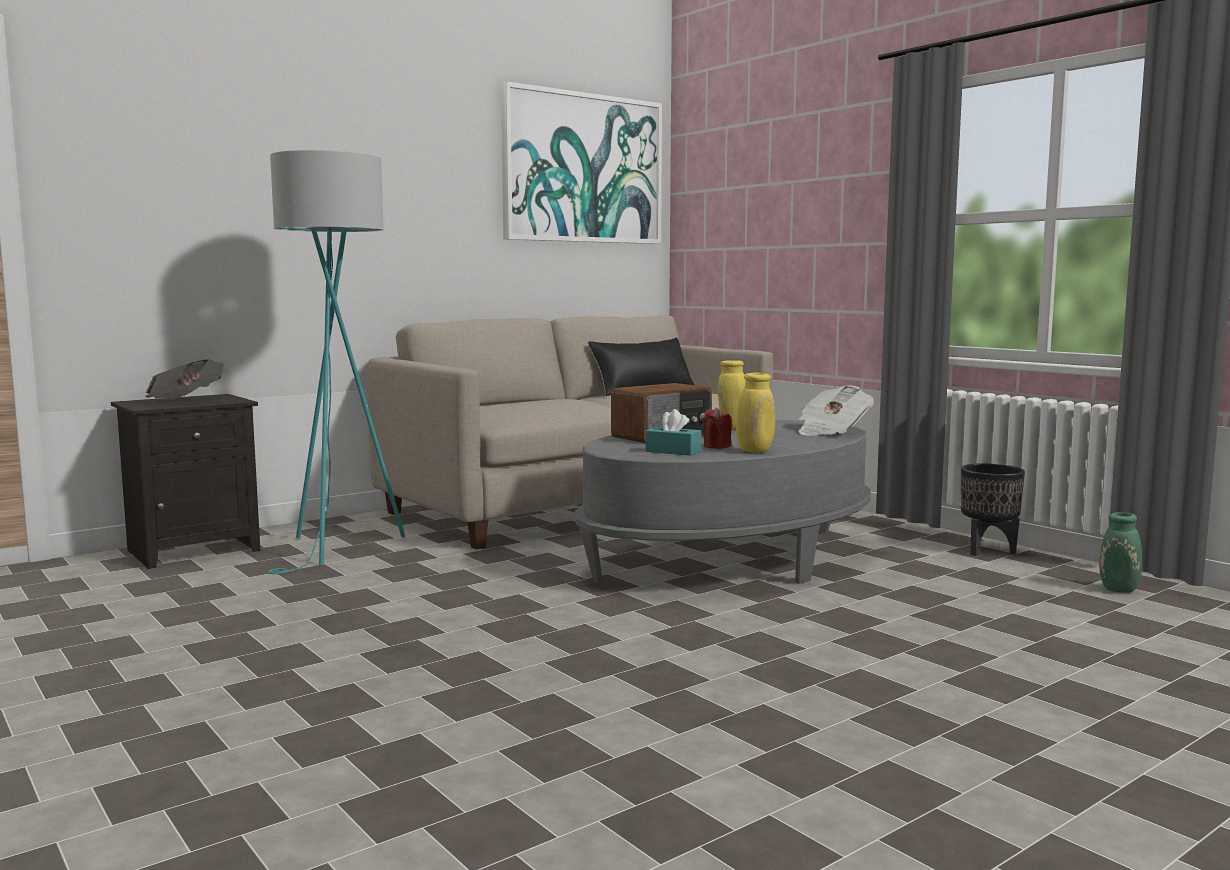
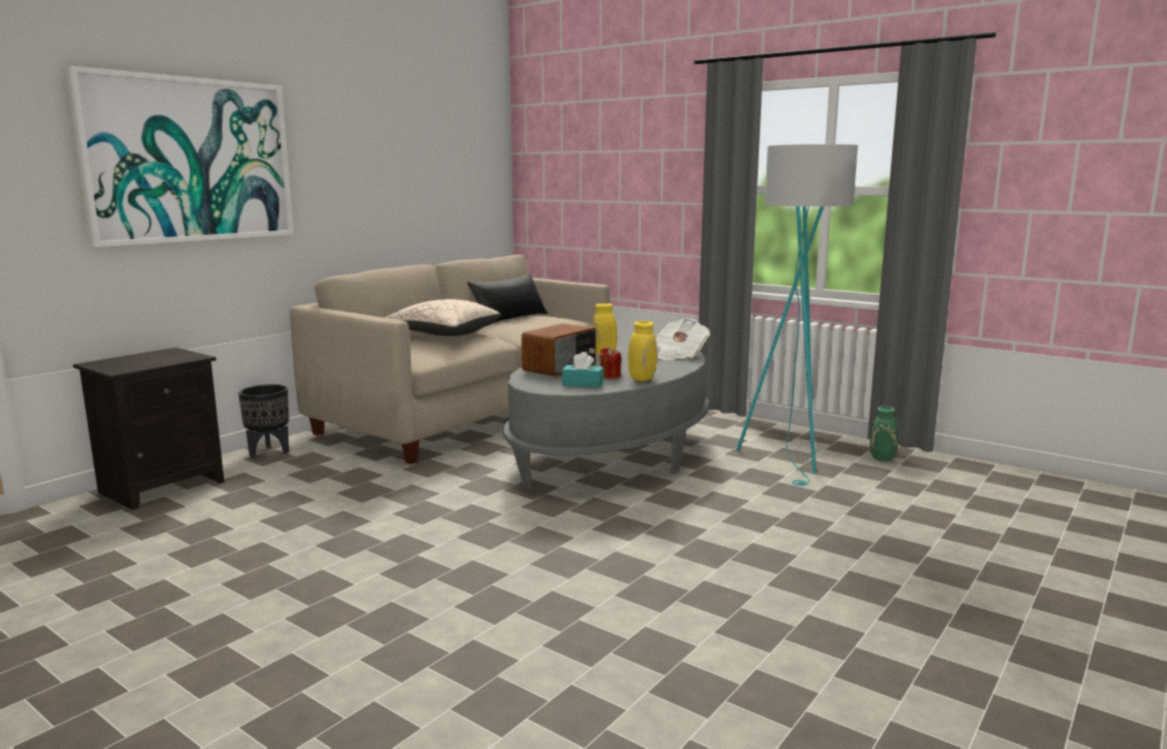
camera: 15 degrees left, 5 degrees up
newspaper [145,359,224,399] -> none
turquoise floor lamp [268,150,405,574] -> turquoise floor lamp moved to [736,144,858,486]
picture [501,81,662,244] -> picture moved to [65,66,294,247]
black planter [961,464,1025,556] -> black planter moved to [238,384,289,458]
none -> beige pillow [385,299,501,336]

